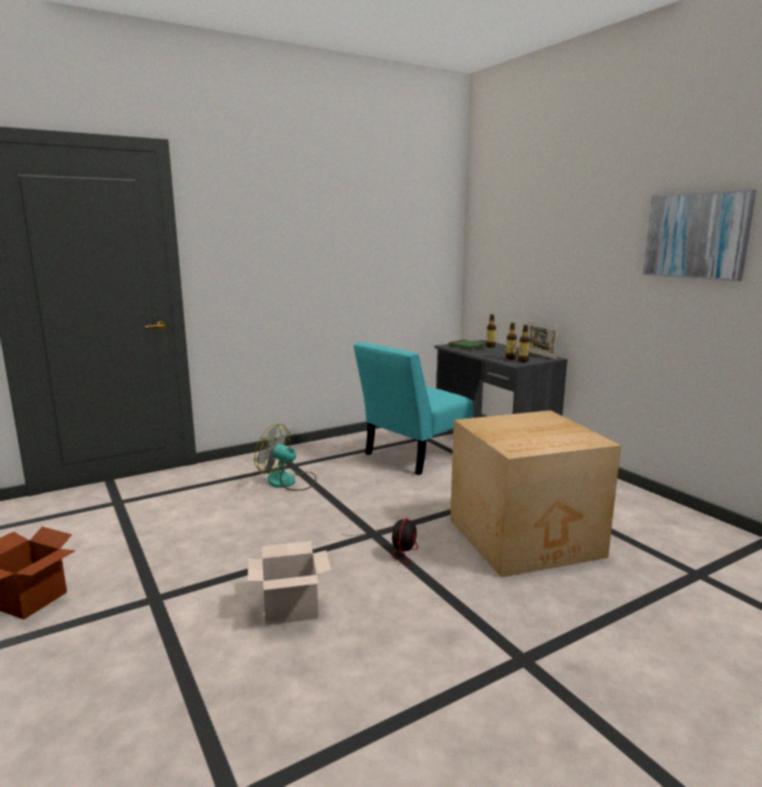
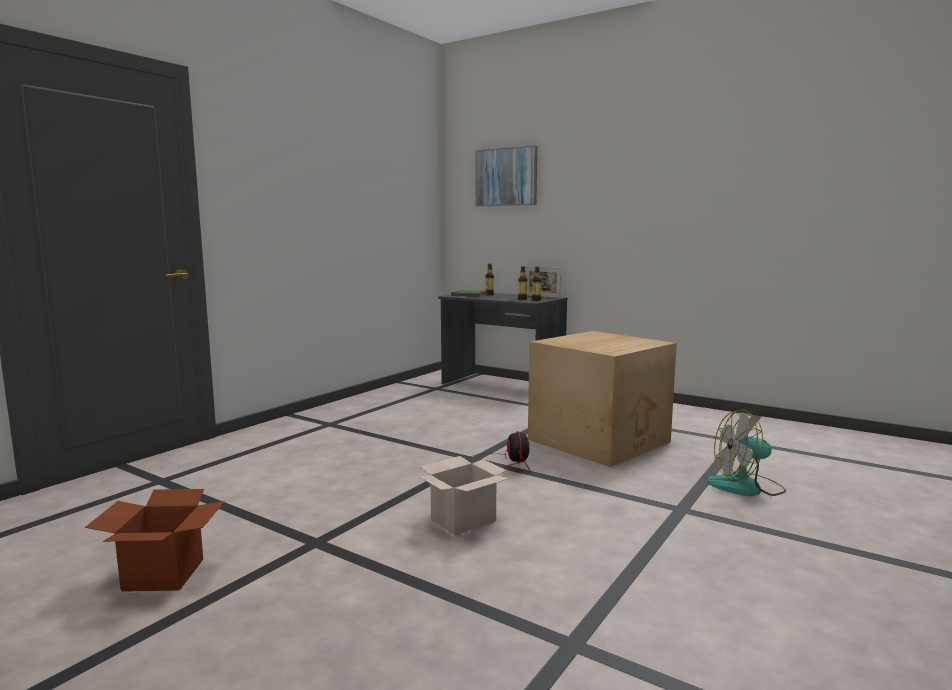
camera: 25 degrees left, 5 degrees down
fan [254,424,317,491] -> fan moved to [707,409,786,496]
turquoise chair [353,342,473,475] -> none
picture [643,190,756,281] -> picture moved to [475,145,537,206]

